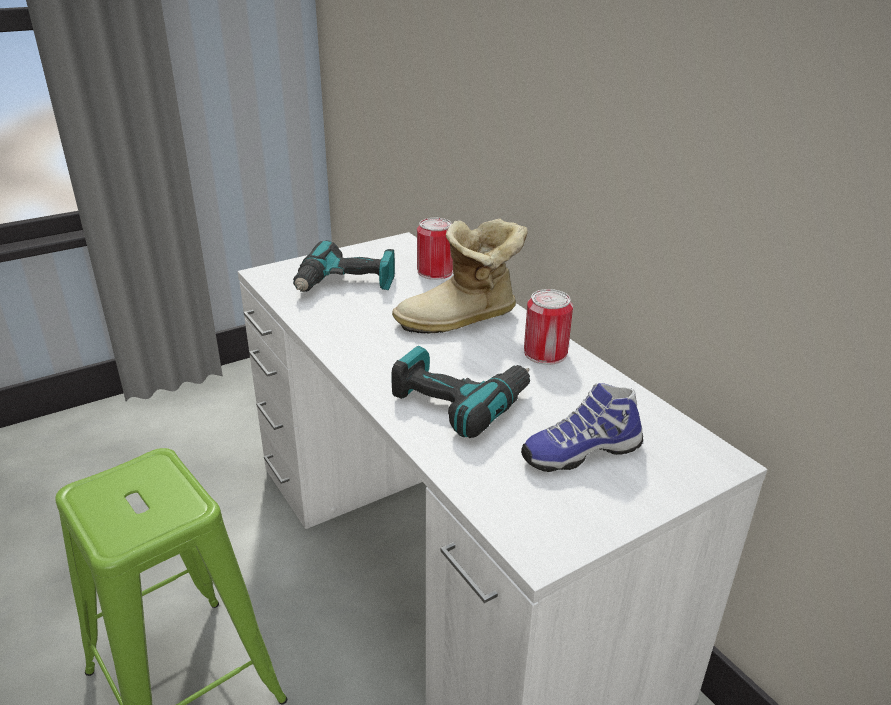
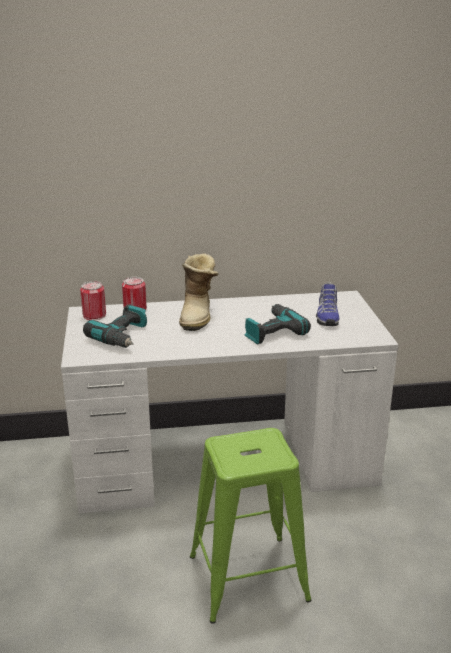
camera: 65 degrees left, 5 degrees down
can [524,289,573,365] -> can moved to [80,281,106,320]

